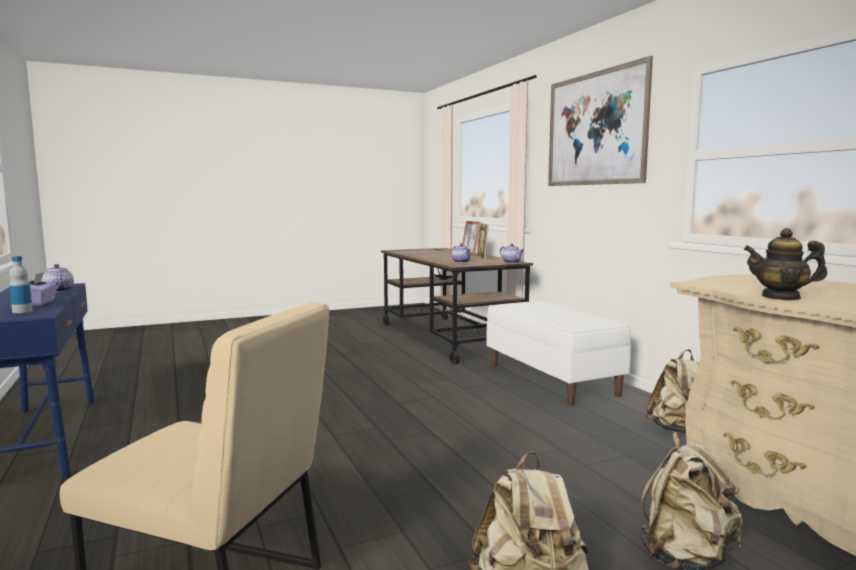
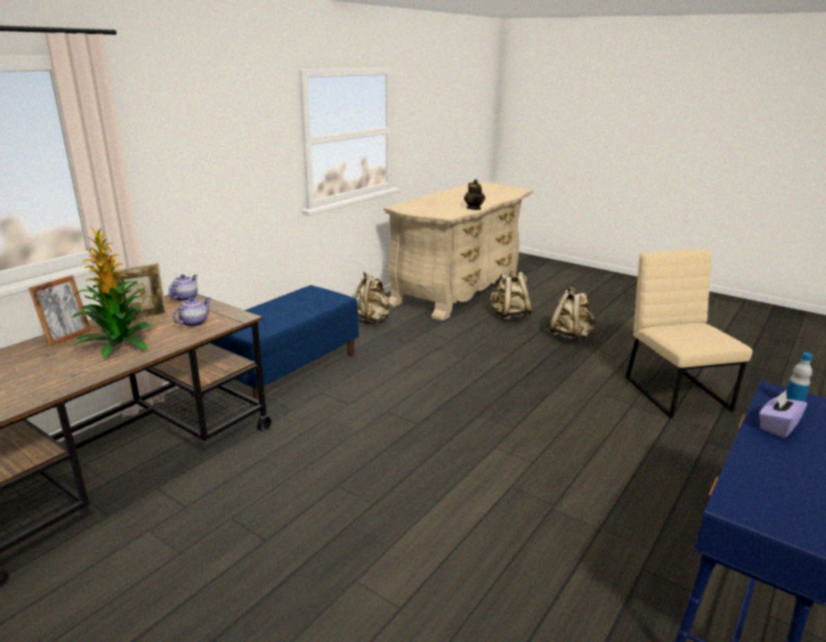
camera: 120 degrees left, 15 degrees up
teapot [41,264,74,292] -> none
white bench [486,301,631,406] -> blue bench [211,285,359,401]
picture [548,56,653,186] -> none
none -> potted plant [71,227,156,358]

